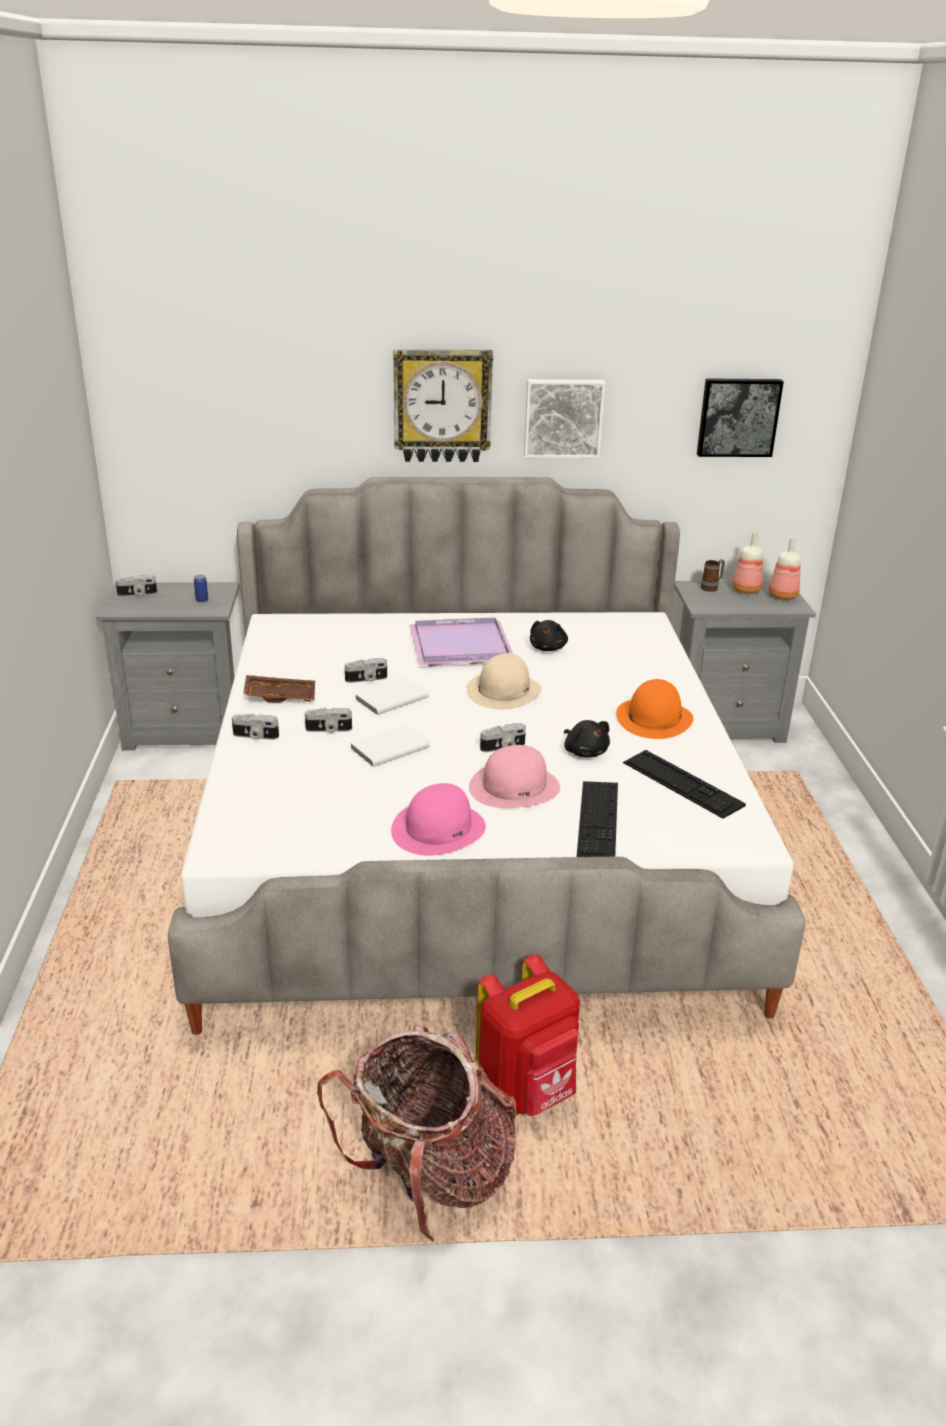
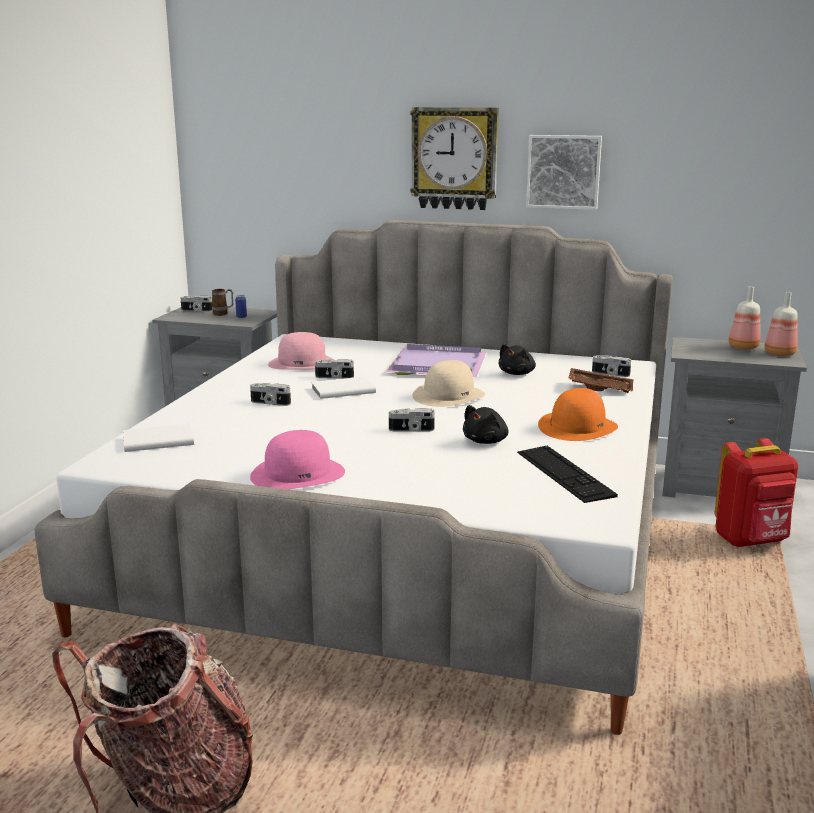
camera: 20 degrees right, 10 degrees down
camera [232,714,279,740] -> camera moved to [592,355,631,377]
brown tray [243,675,315,703] -> brown tray moved to [568,368,633,393]
white book [350,724,430,767] -> white book moved to [123,424,194,452]
pink hat [469,745,560,808] -> pink hat moved to [268,332,333,369]
red backpack [476,954,580,1116] -> red backpack moved to [715,438,798,547]
black plush toy [564,720,610,758] -> black plush toy turned 45 degrees clockwise [463,405,508,444]
keyboard [577,781,618,857] -> none
picture [697,378,784,457] -> none
mug [701,559,725,592] -> mug moved to [212,289,233,316]

